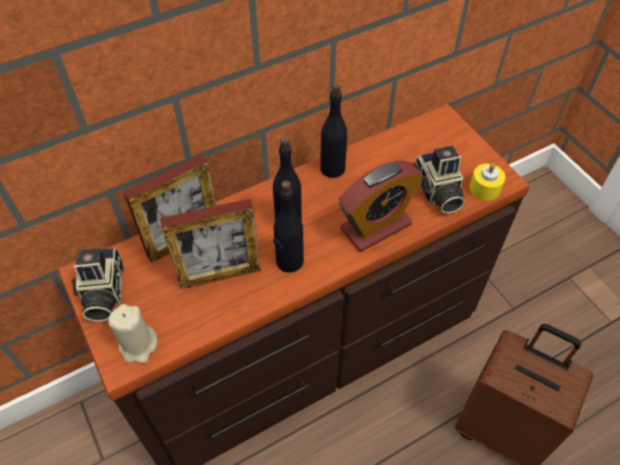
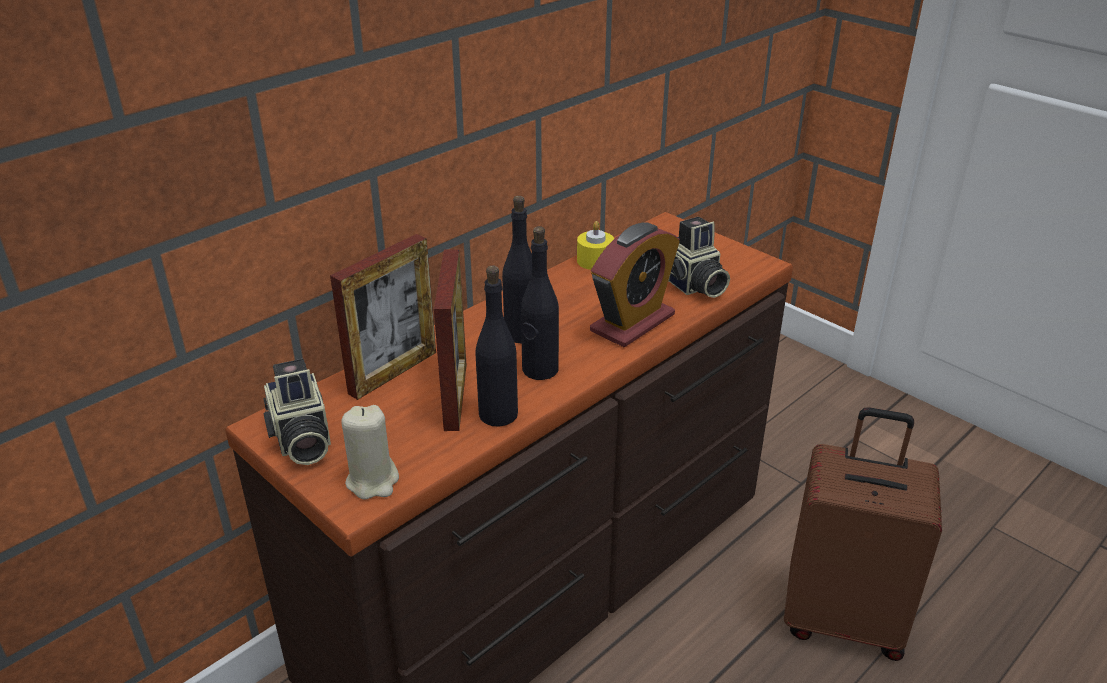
camera: 15 degrees left, 20 degrees down
picture frame [160,199,261,289] -> picture frame turned 60 degrees counterclockwise [434,249,467,431]
black bottle [320,83,347,178] -> black bottle moved to [475,266,518,426]
yellow candle [469,163,505,201] -> yellow candle moved to [577,221,614,270]

